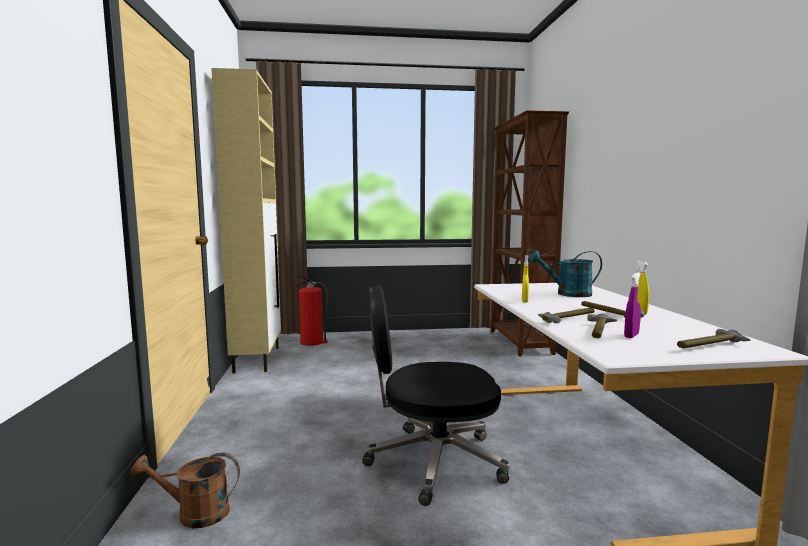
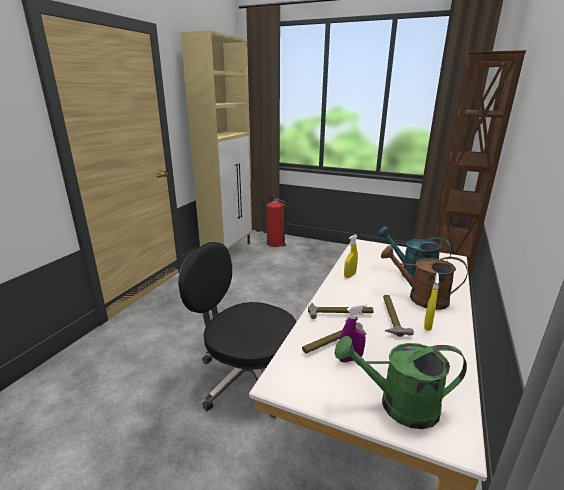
camera: 30 degrees right, 15 degrees up
brown watering can [131,452,240,528] -> brown watering can moved to [381,245,468,310]
hammer [677,329,751,348] -> green watering can [334,336,467,429]

